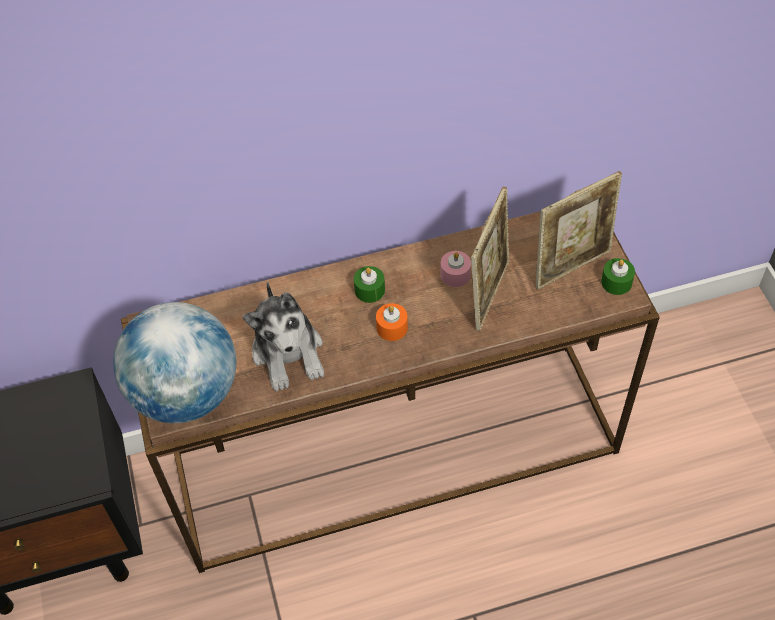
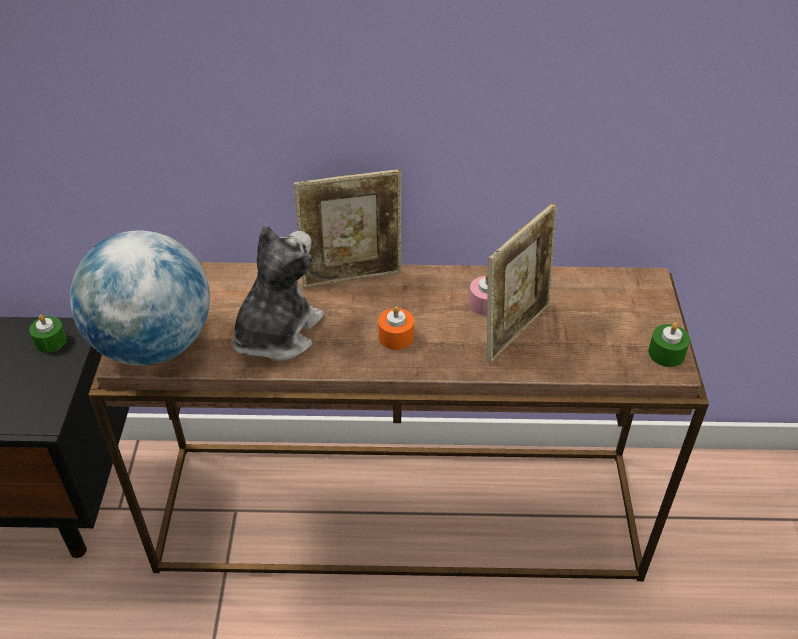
camera: 15 degrees right, 10 degrees down
plush toy [243,282,324,392] -> plush toy turned 150 degrees counterclockwise [232,225,324,361]
green candle [354,266,385,303] -> green candle moved to [29,314,67,353]
picture frame [535,171,622,290] -> picture frame moved to [294,169,402,288]

